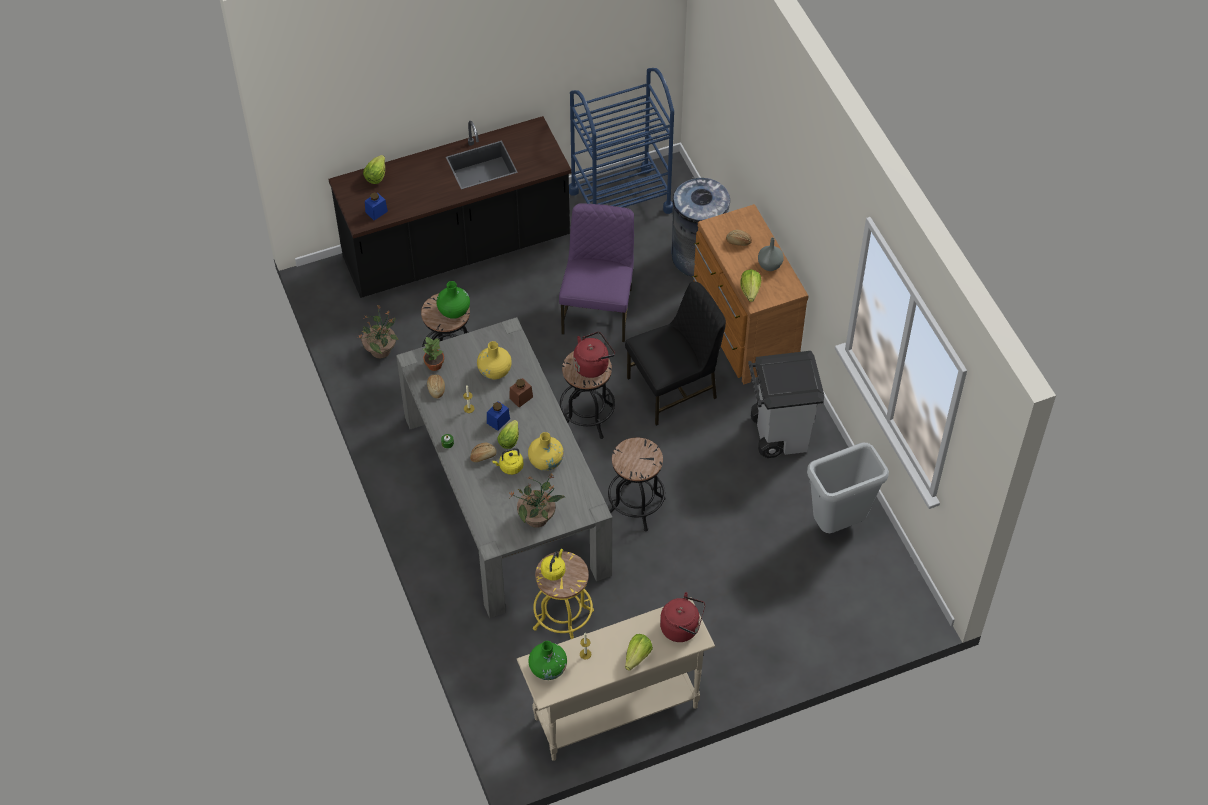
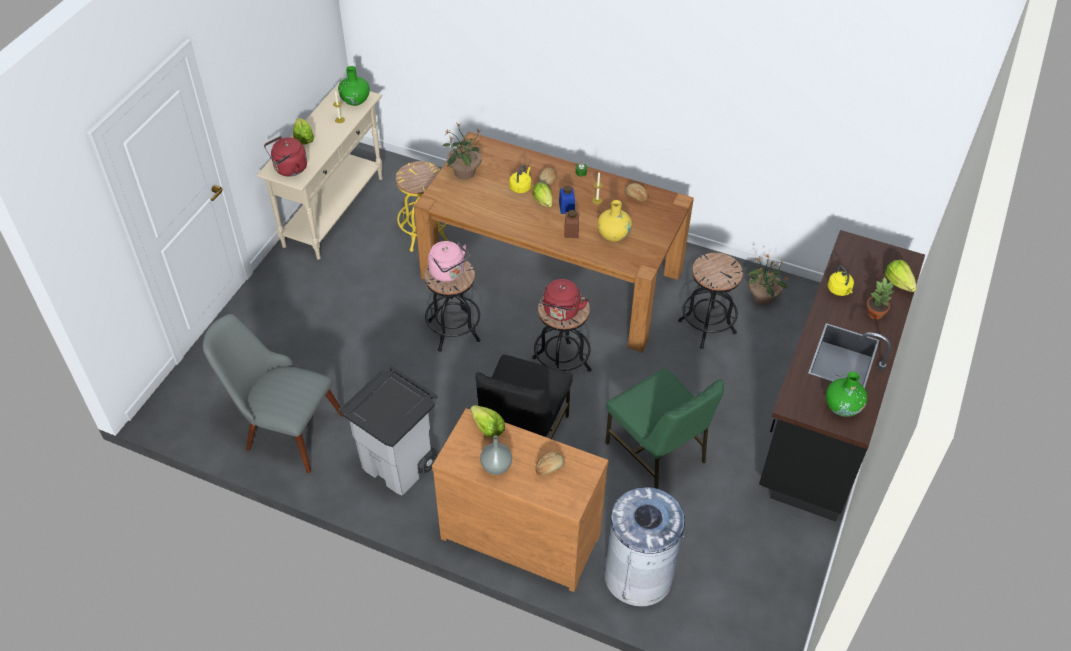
camera: 135 degrees right, 5 degrees down
blue jar [365,192,388,220] -> none
grey dining table [396,317,613,618] -> brown dining table [414,132,694,352]
potted plant [423,337,444,371] -> potted plant moved to [866,276,894,319]
green vase [436,281,470,319] -> green vase moved to [826,372,867,417]
yellow vase [528,432,564,471] -> none
yellow kettle [541,549,565,581] -> yellow kettle moved to [828,265,854,296]
purple chair [559,203,634,342] -> green chair [605,368,724,489]
blue cart [569,68,674,214] -> none
grey trash can [807,442,889,533] -> grey chair [202,314,344,473]
none -> pink kettle [428,241,470,282]

